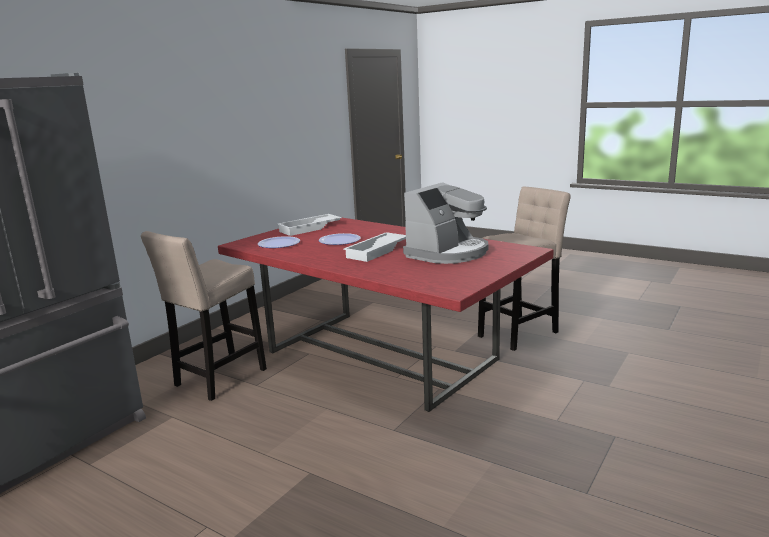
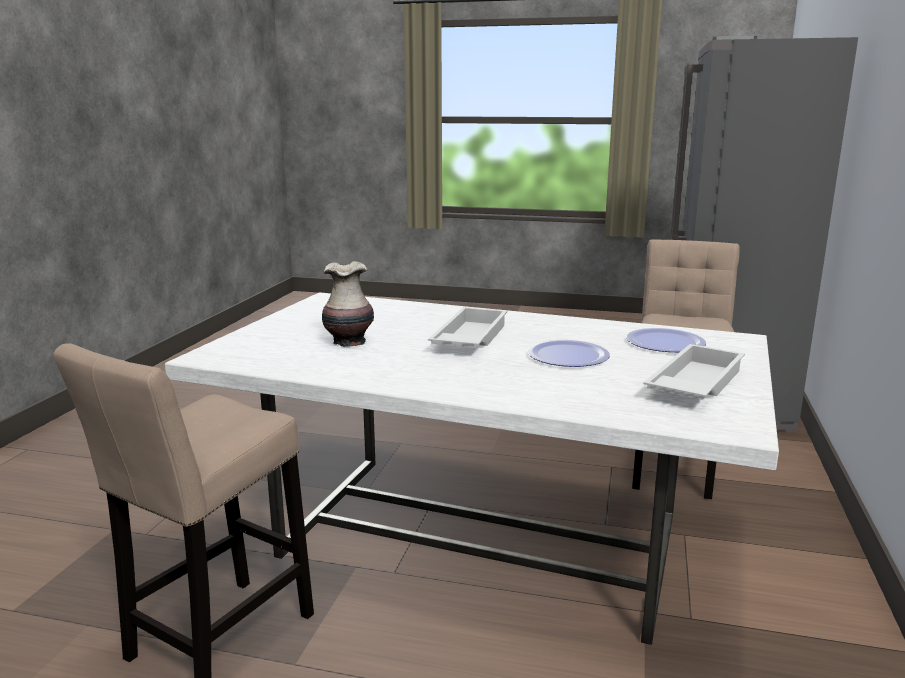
camera: 160 degrees right, 0 degrees up
red dining table [218,218,554,412] -> white dining table [165,292,779,645]
coffee machine [403,182,488,264] -> vase [322,261,374,347]

